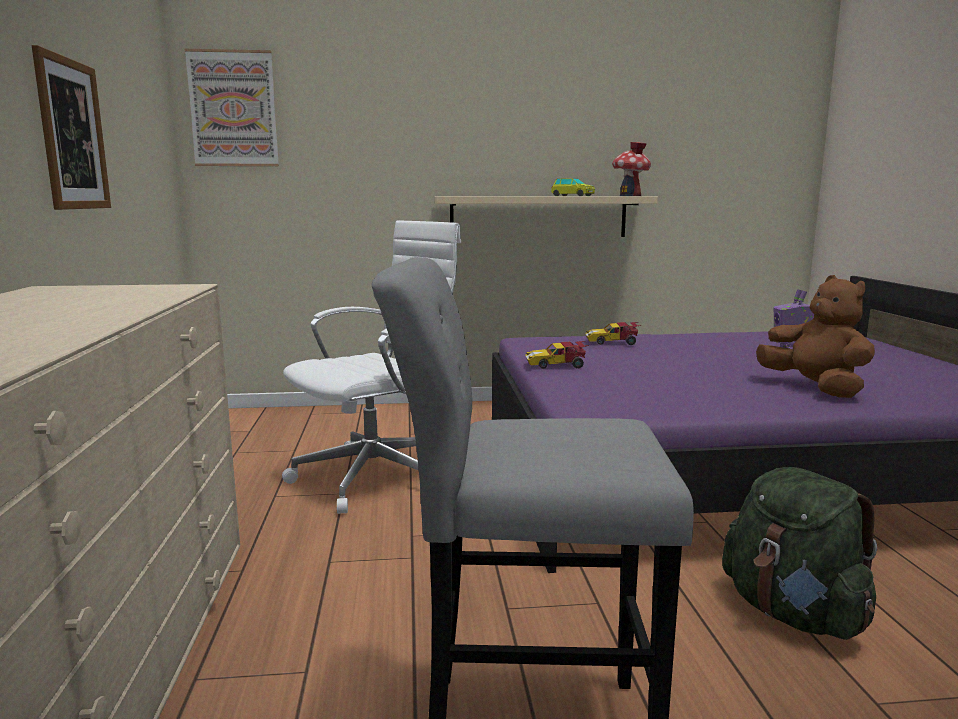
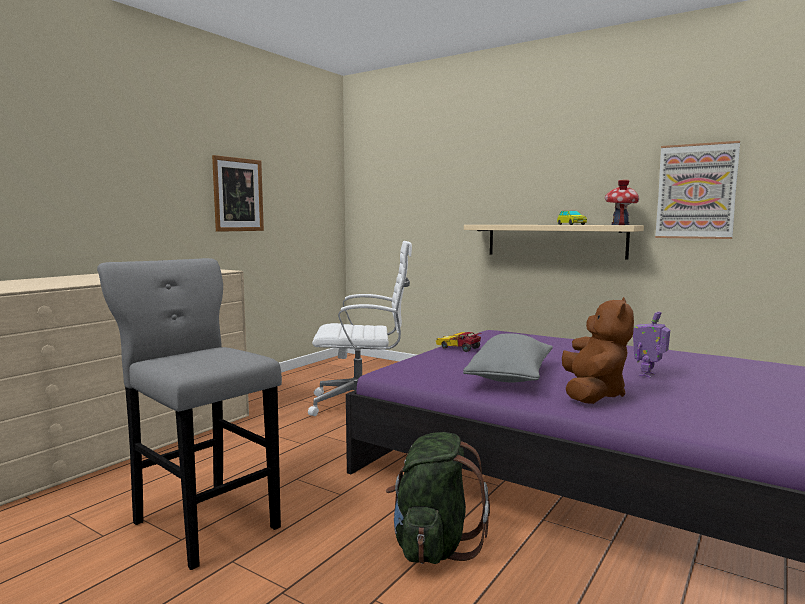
camera: 40 degrees right, 5 degrees down
picture [185,49,279,166] -> picture moved to [655,141,740,239]
toy car [586,322,641,345] -> none
none -> grey pillow [463,334,553,383]

